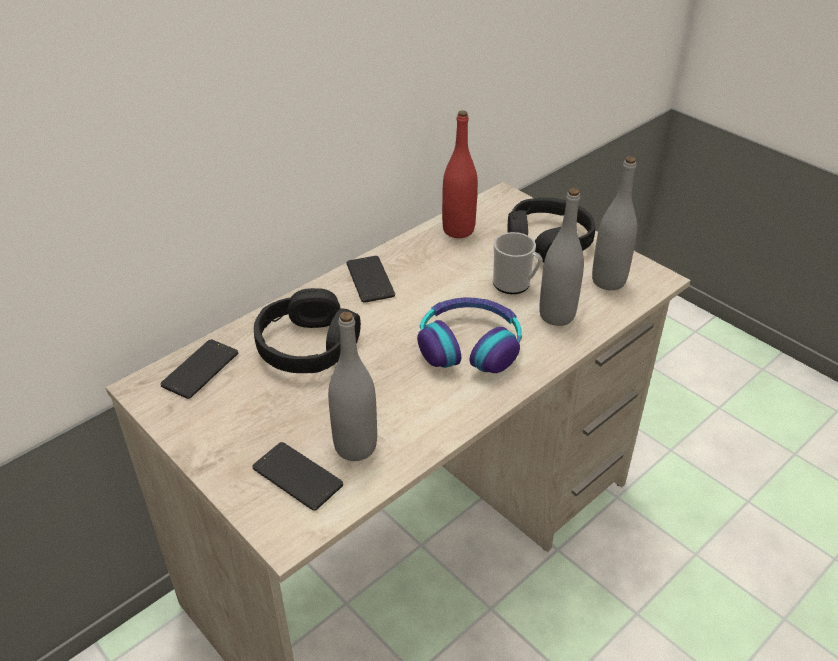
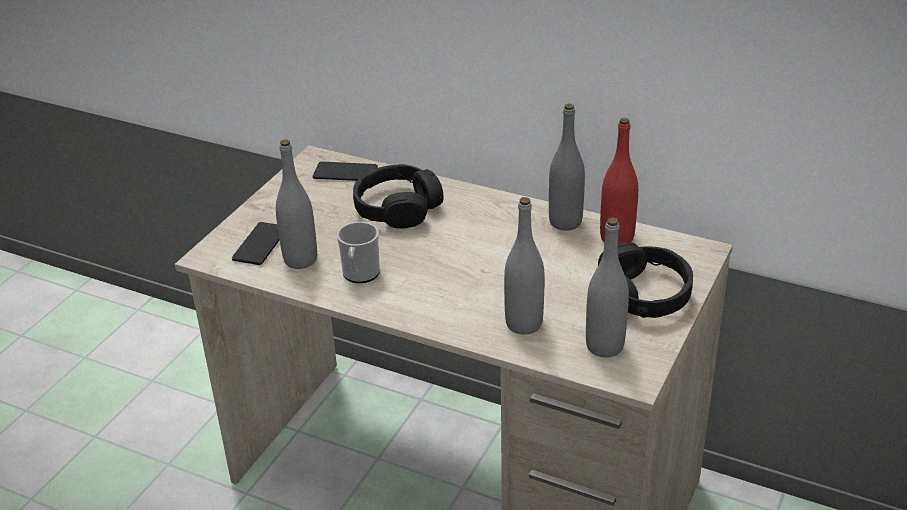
camera: 70 degrees right, 5 degrees down
phone [347,256,395,303] -> none
headphones [417,297,522,373] -> none
mug [493,232,543,294] -> mug moved to [337,222,380,283]
none -> grey bottle [549,104,585,231]

